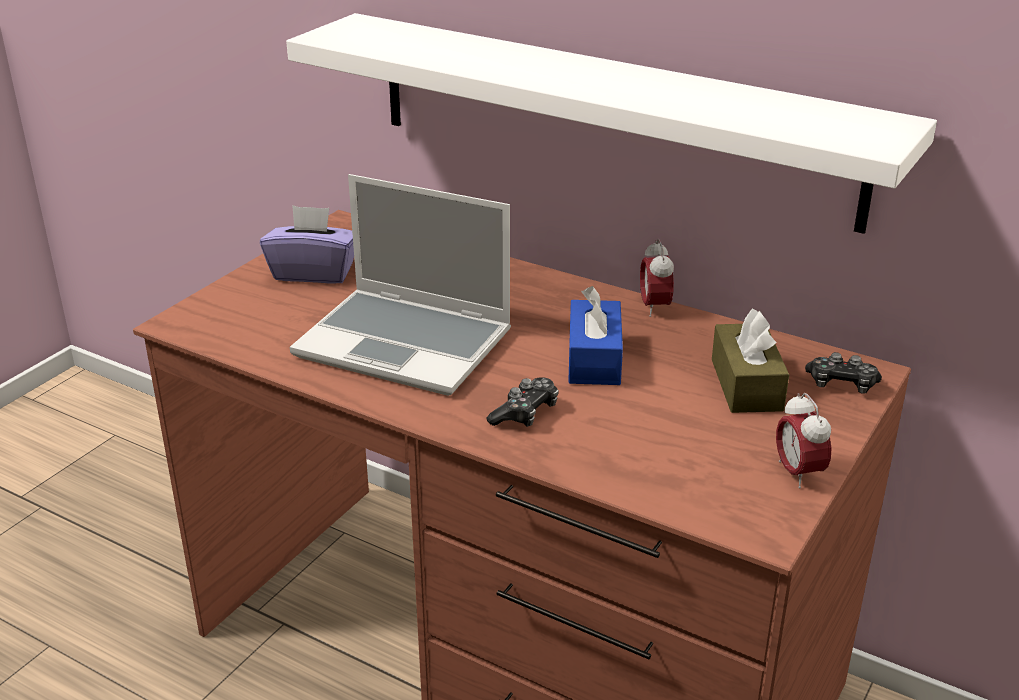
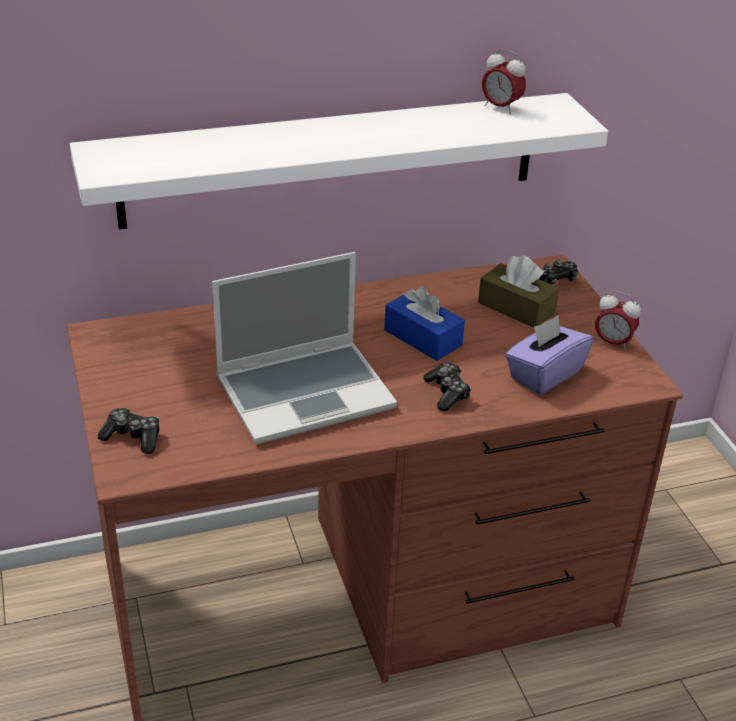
camera: 50 degrees left, 5 degrees up
purple tissue box [260,205,354,284] -> purple tissue box moved to [505,315,593,395]
alarm clock [640,239,674,317] -> alarm clock moved to [482,49,526,114]
none -> game controller [98,408,159,454]

